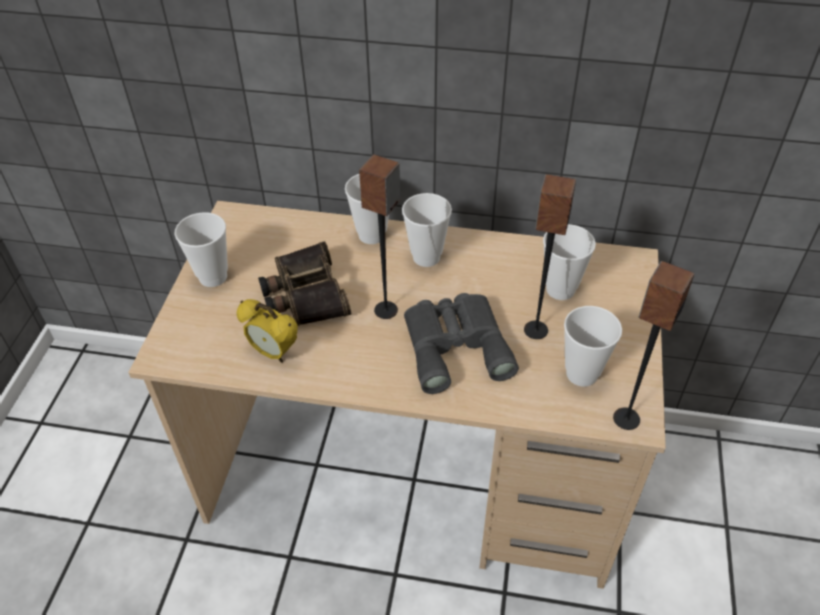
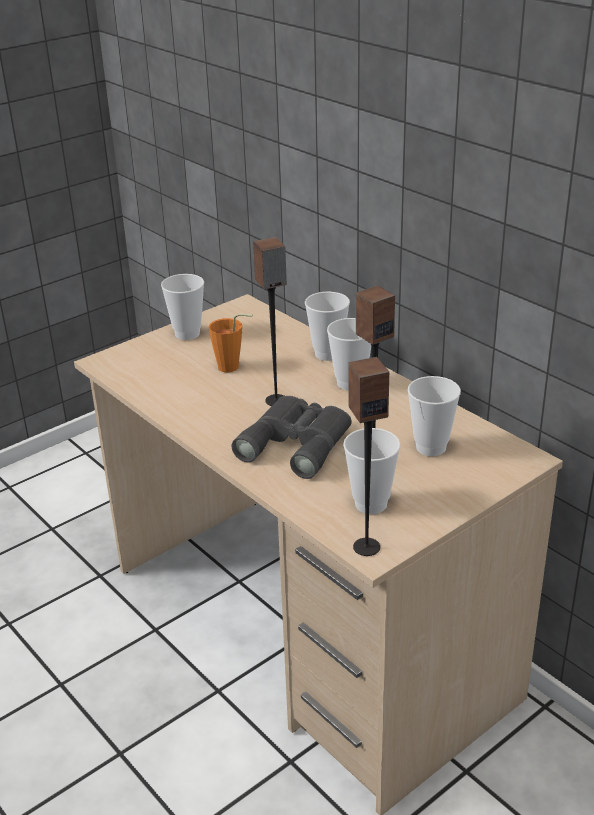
camera: 40 degrees right, 15 degrees down
alarm clock [237,299,298,363] -> none
binoculars [258,241,351,326] -> orange cup [208,314,253,372]

